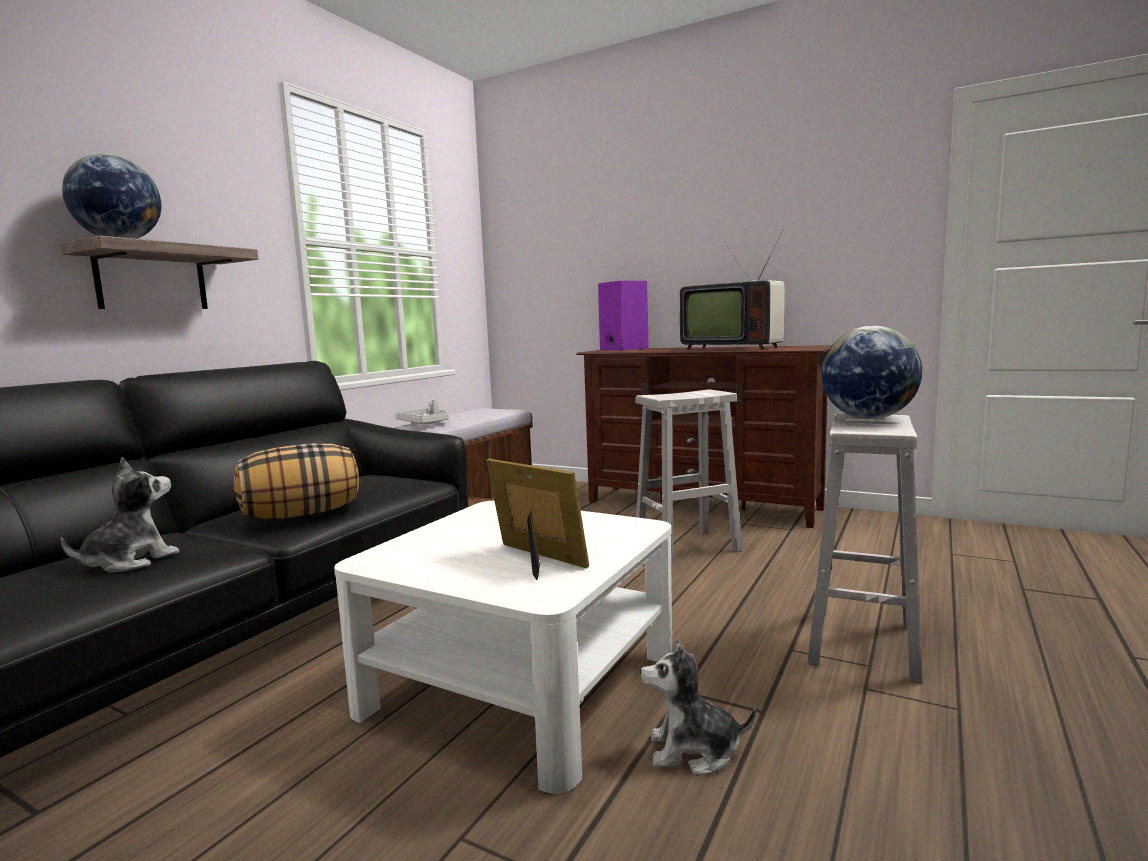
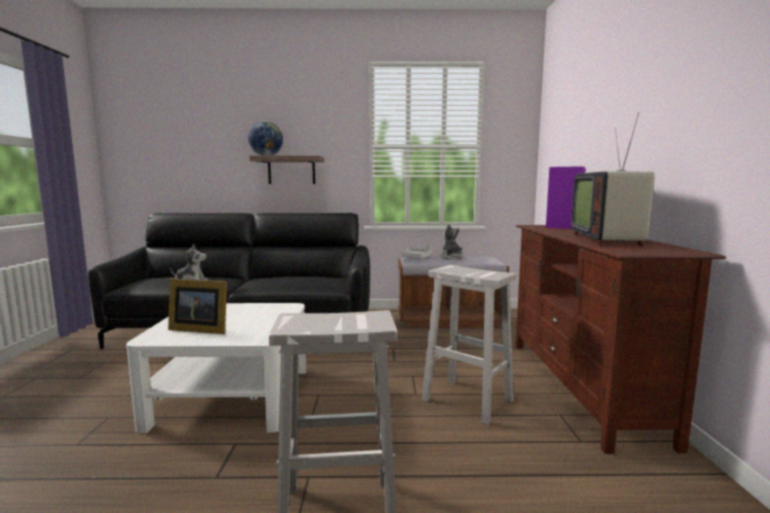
camera: 60 degrees right, 0 degrees up
pillow [234,444,359,519] -> none
picture frame [486,459,589,580] -> picture frame turned 90 degrees clockwise [168,279,227,334]
plush toy [640,639,756,775] -> plush toy moved to [439,224,463,260]
globe [821,326,922,419] -> none

